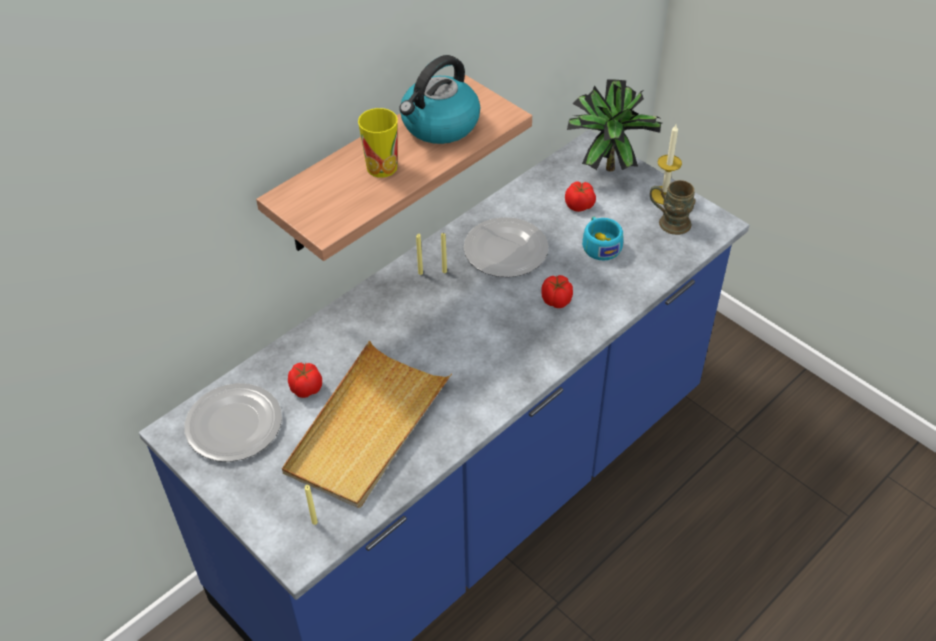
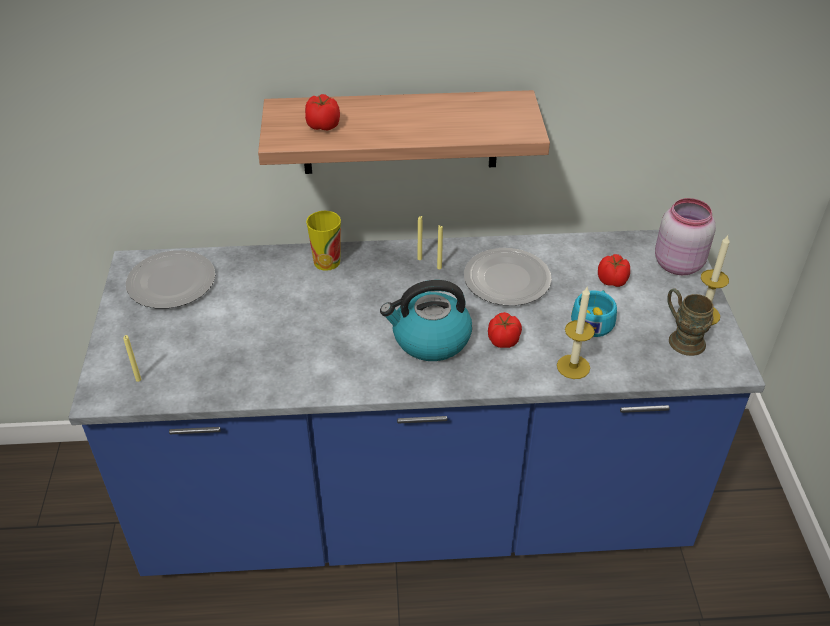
camera: 40 degrees right, 5 degrees down
beige tray [282,341,452,508] -> none
tomato [288,363,322,398] -> tomato moved to [305,94,340,131]
cup [358,108,398,178] -> cup moved to [306,211,341,271]
kettle [399,55,481,144] -> kettle moved to [380,280,472,361]
potted plant [567,79,662,171] -> pink jar [655,198,716,275]
none -> candle [557,286,595,379]

